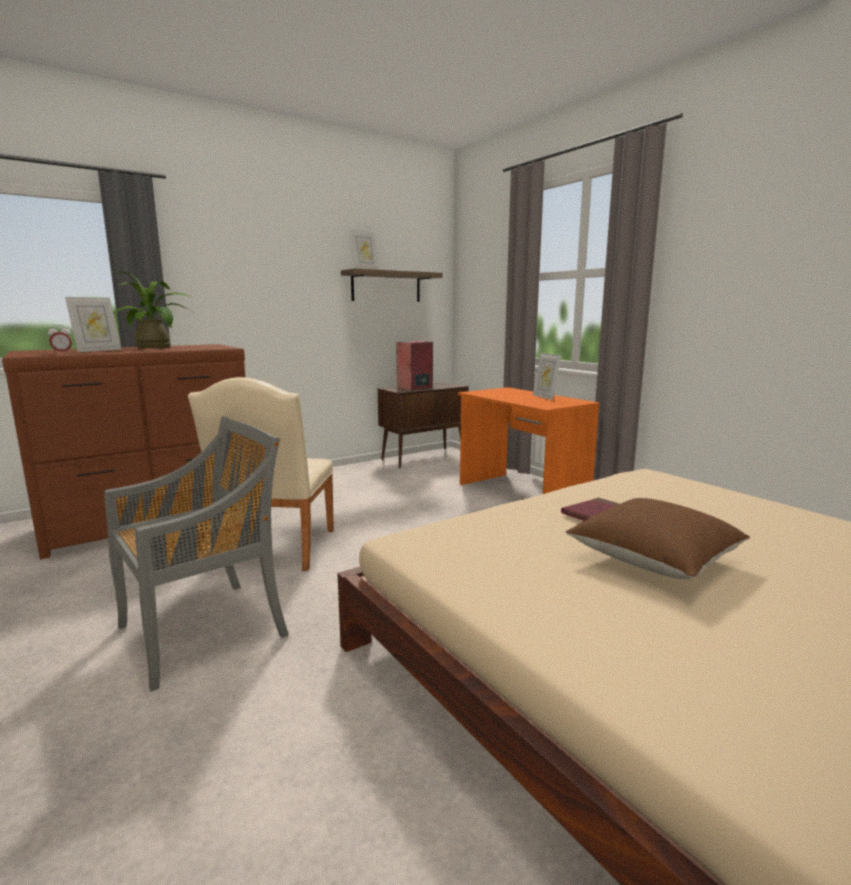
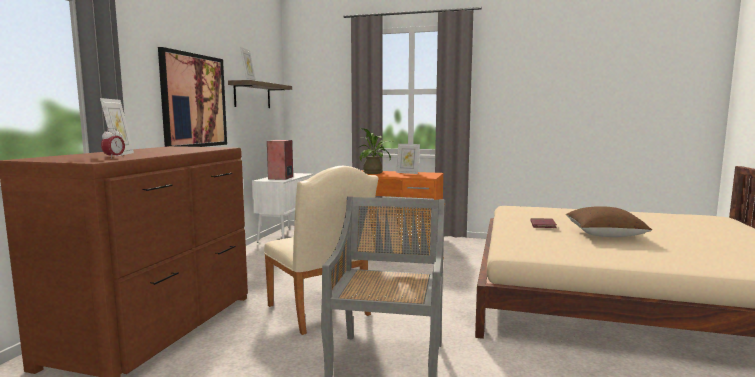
camera: 40 degrees left, 5 degrees down
potted plant [113,271,194,348] -> potted plant moved to [357,128,391,174]
brown cabinet [378,382,469,468] -> white cabinet [252,173,313,243]
none -> picture [158,47,227,147]

